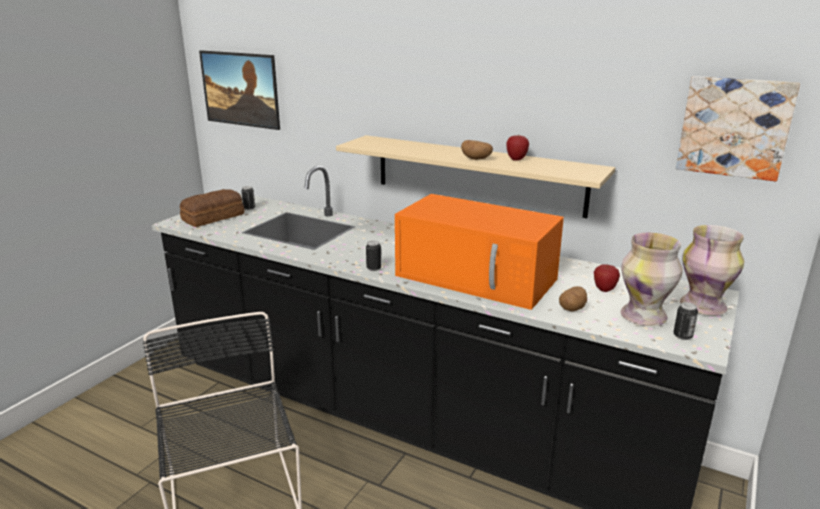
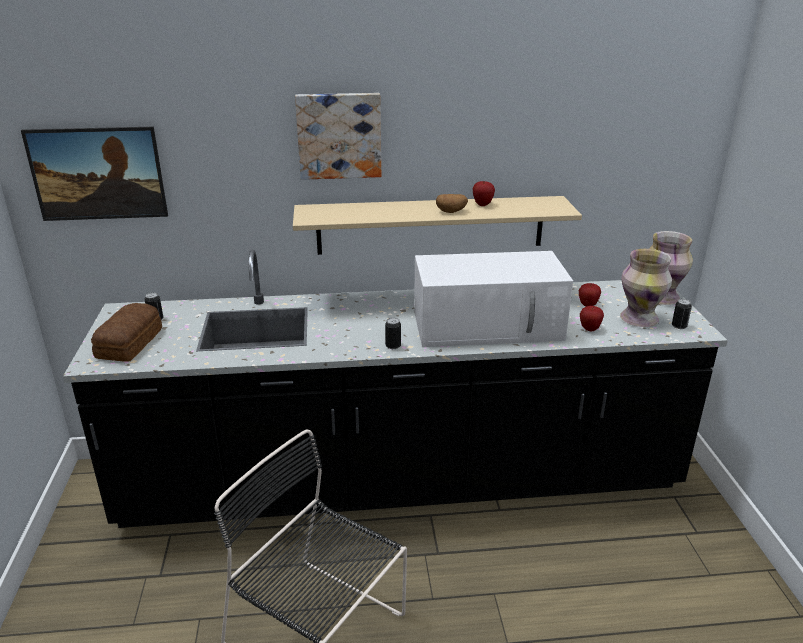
camera: 35 degrees left, 5 degrees up
orange microwave [395,194,564,310] -> white microwave [414,251,573,347]
potato [559,286,587,311] -> apple [580,306,604,331]
picture [676,76,800,181] -> picture moved to [295,93,381,180]

